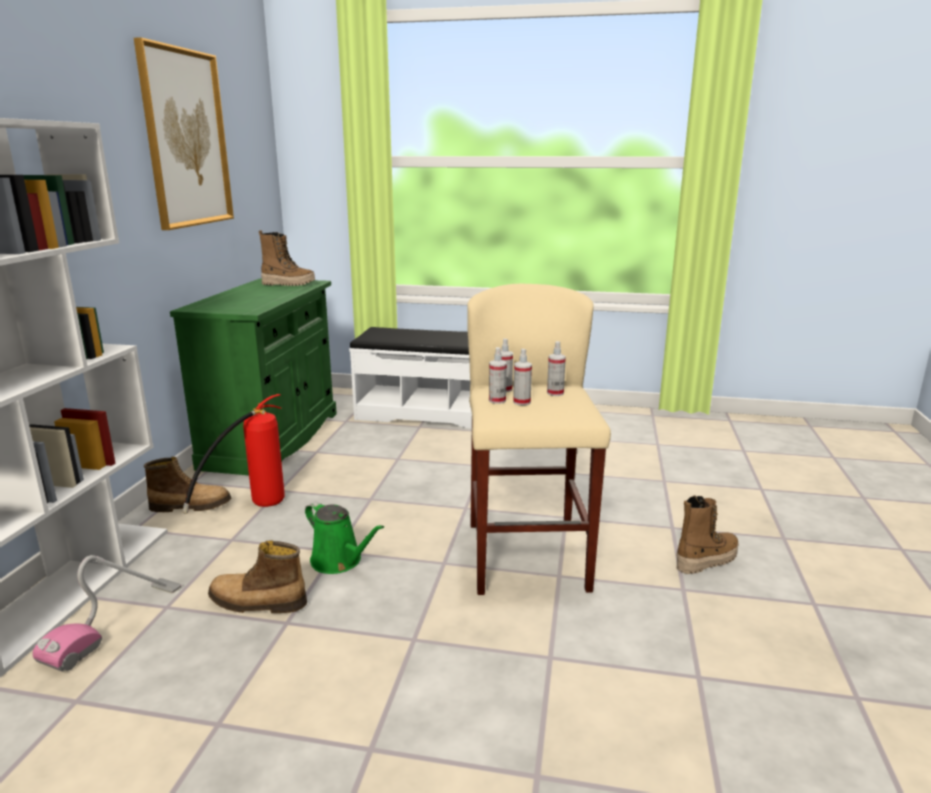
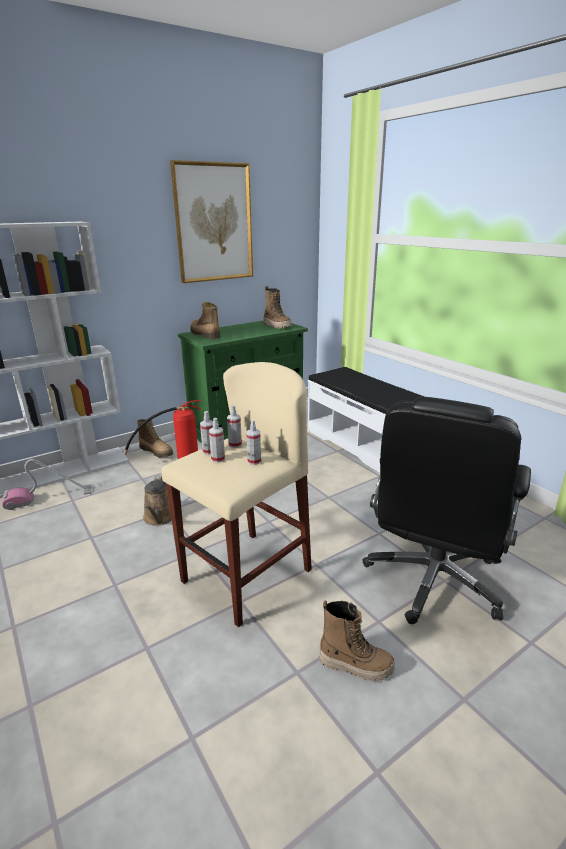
camera: 45 degrees right, 5 degrees up
boot [208,540,307,613] -> boot moved to [190,302,221,339]
green watering can [305,502,384,574] -> brown watering can [143,475,172,525]
none -> black office chair [363,396,531,624]

